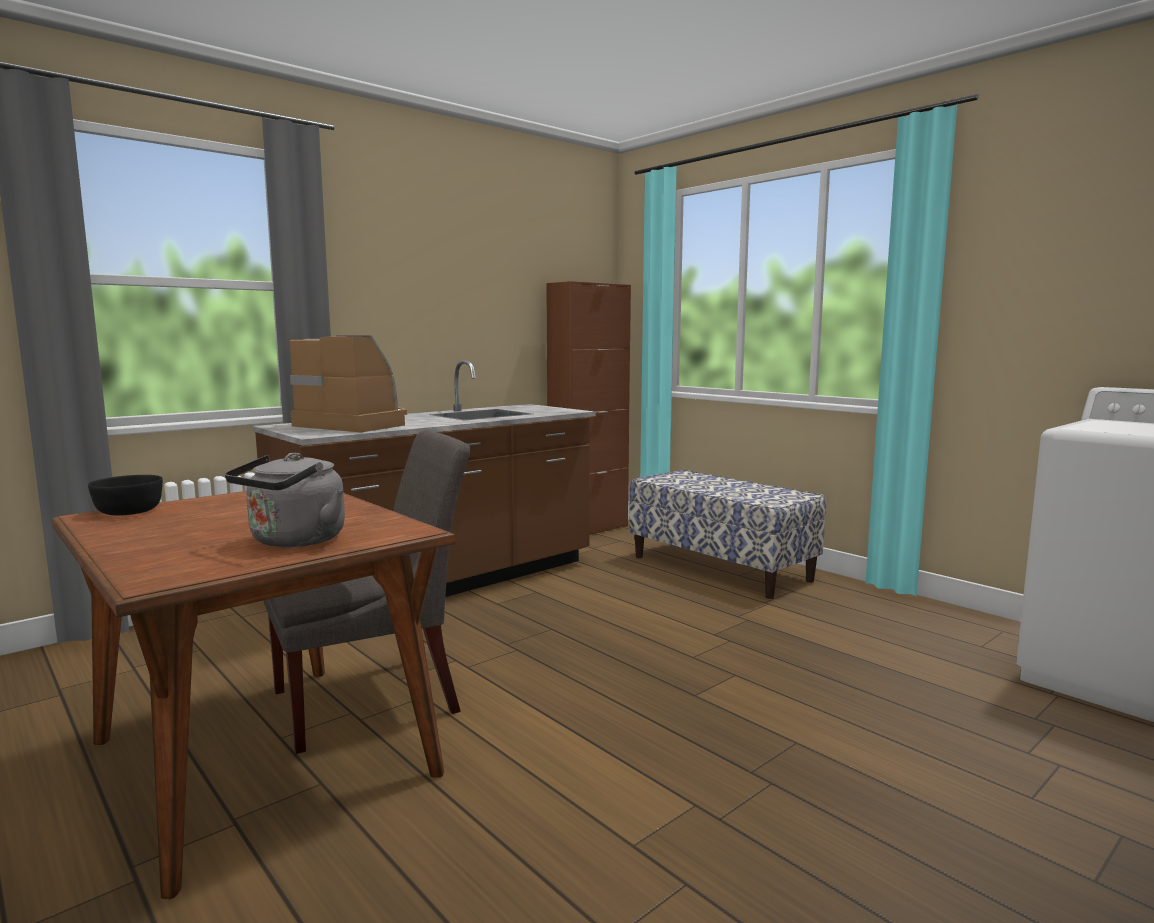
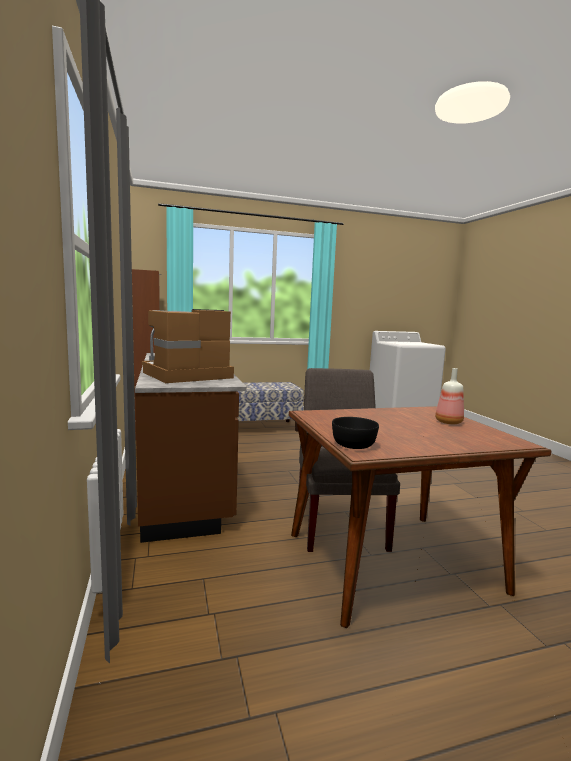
camera: 65 degrees left, 0 degrees up
grey kettle [225,453,345,547] -> bottle [435,368,464,424]

